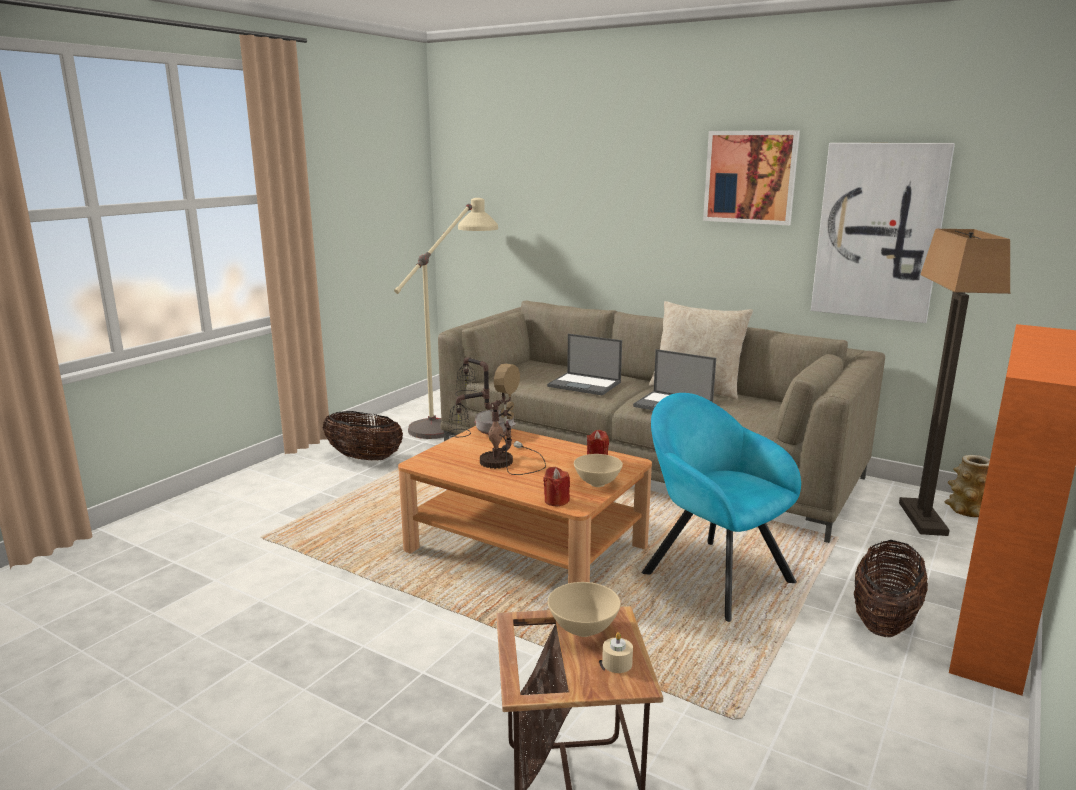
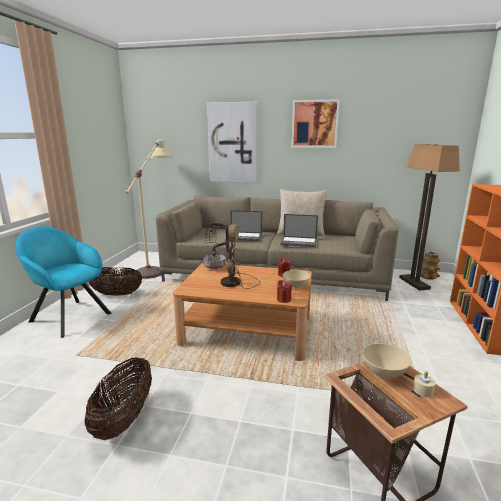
camera: 20 degrees left, 0 degrees up
turquoise armchair [642,393,801,622] -> turquoise armchair moved to [15,226,112,338]
picture [811,143,955,323] -> picture moved to [207,102,258,183]
basket [854,540,928,637] -> basket moved to [85,357,152,440]

